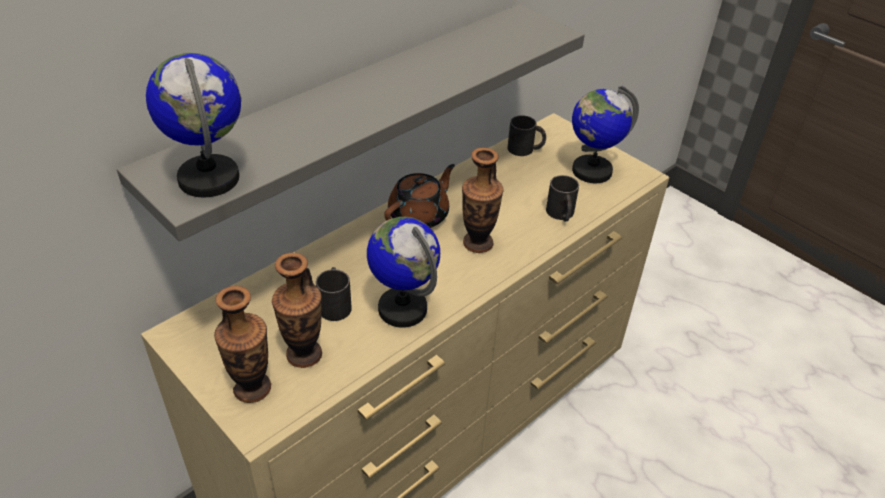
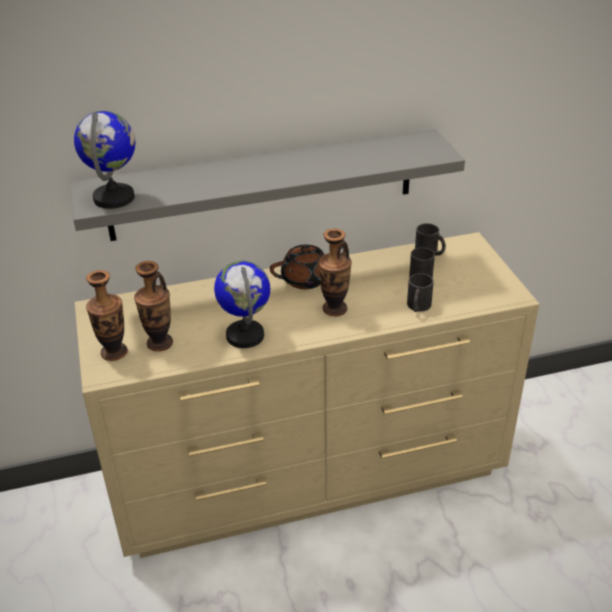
camera: 30 degrees right, 5 degrees down
black mug [316,267,352,321] -> black mug moved to [409,247,435,278]
globe [572,86,639,183] -> none

